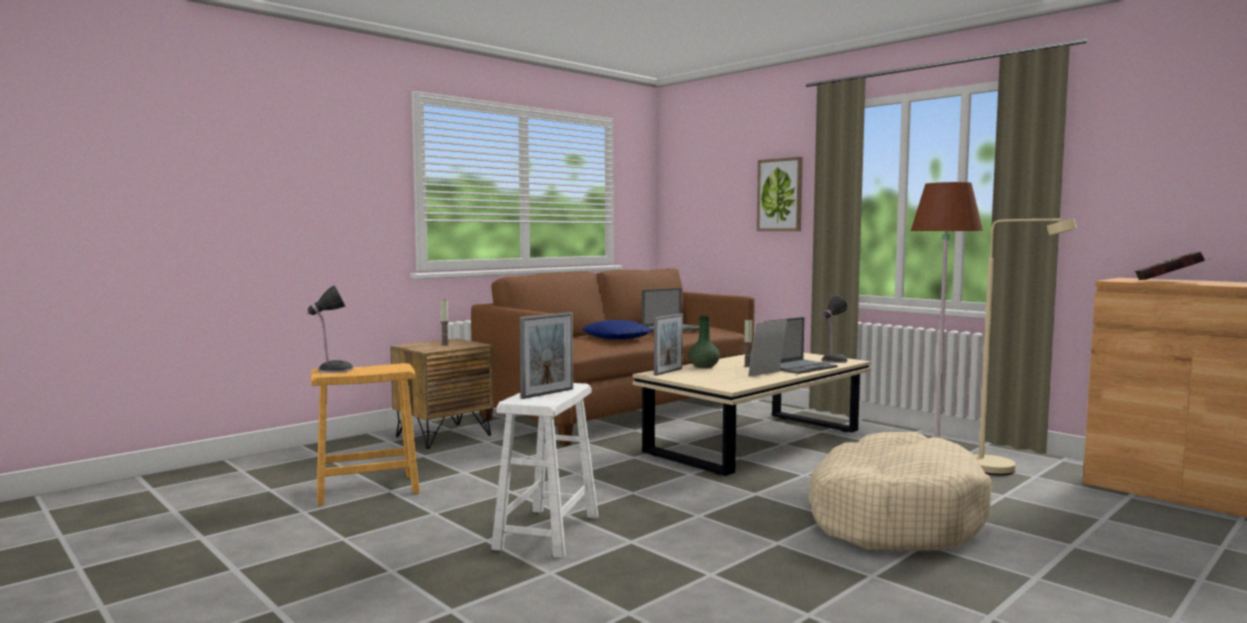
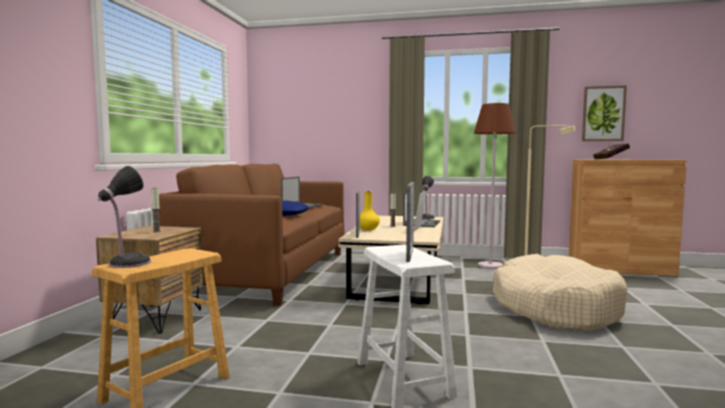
camera: 35 degrees left, 0 degrees up
green vase [688,315,720,368] -> yellow vase [360,191,380,230]
picture [757,157,803,231] -> picture moved to [582,86,627,141]

